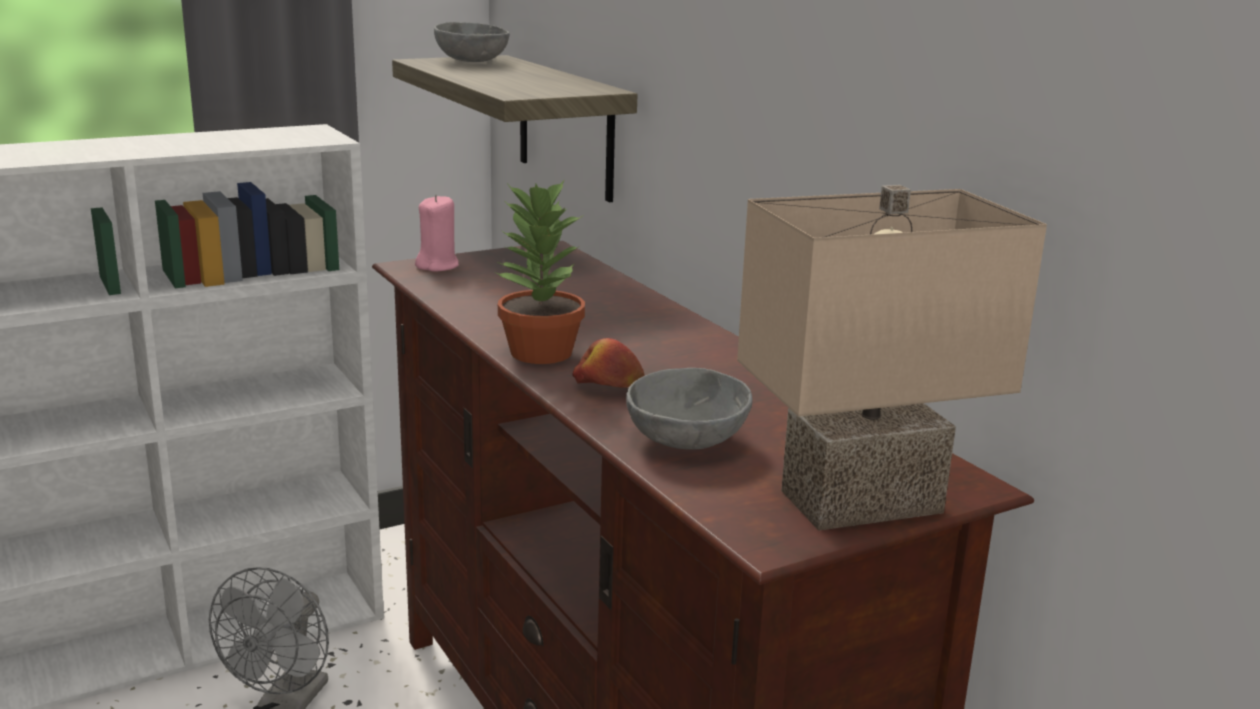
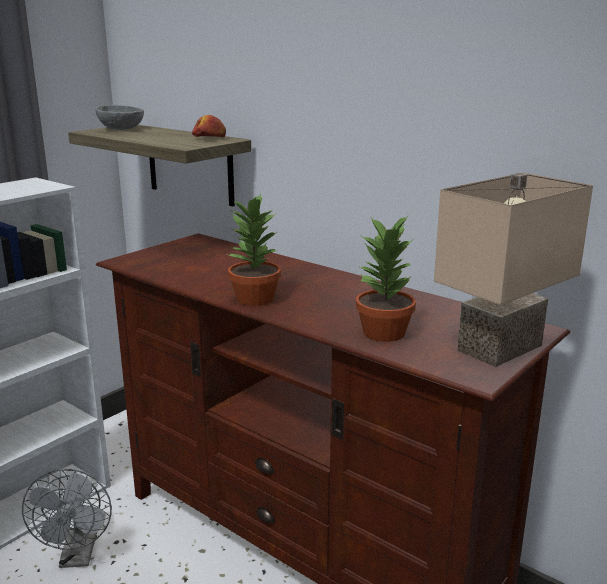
camera: 20 degrees left, 0 degrees up
pink candle [415,194,459,272] -> none
apple [573,338,645,388] -> apple moved to [192,115,226,137]
grey bowl [626,368,752,450] -> potted plant [356,215,416,342]

